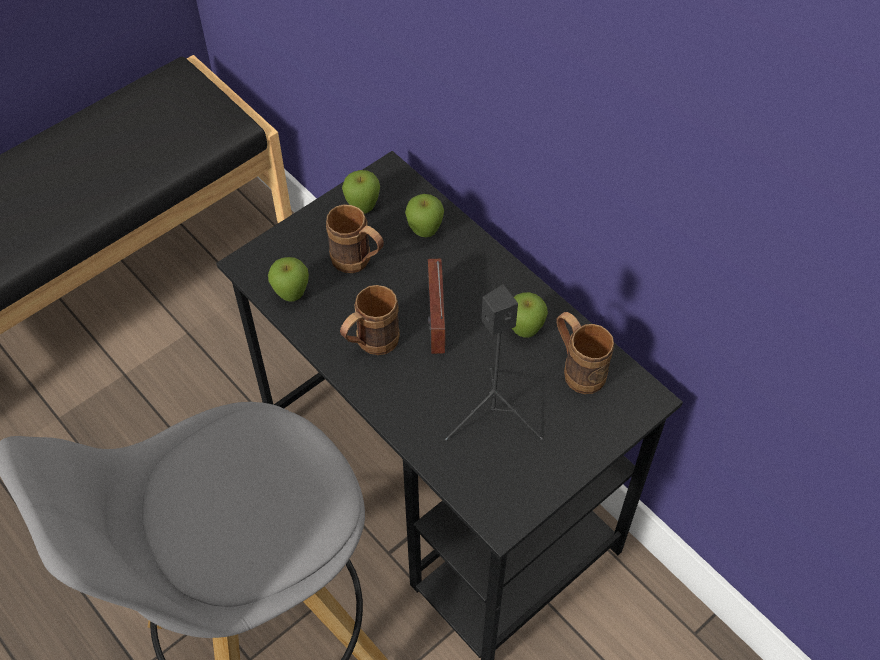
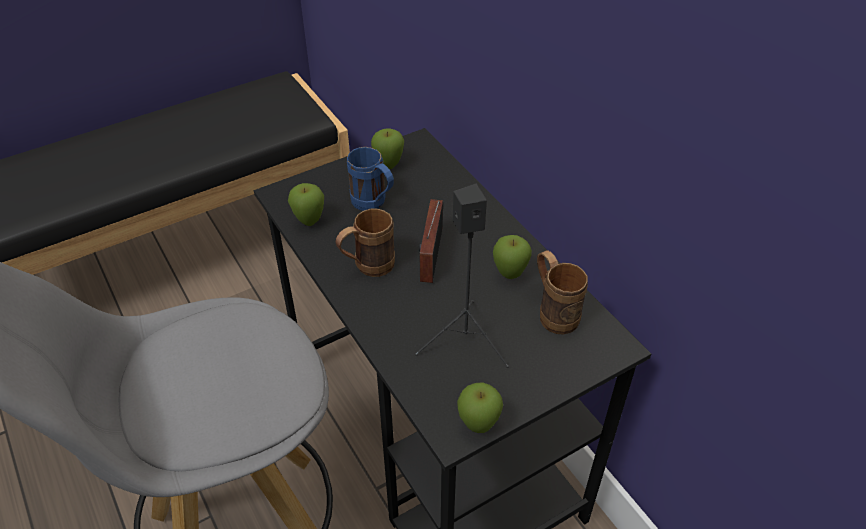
camera: 10 degrees right, 10 degrees down
brown mug [326,204,384,273] -> blue mug [347,147,394,211]
apple [405,194,444,237] -> apple moved to [457,382,503,433]

